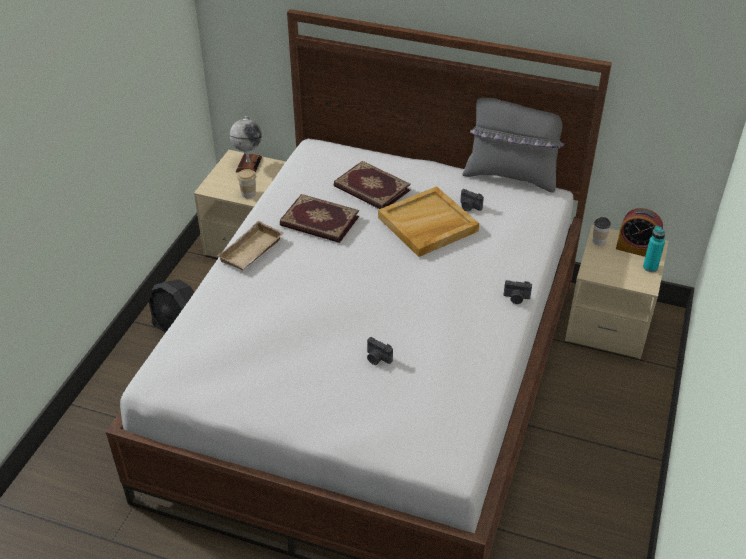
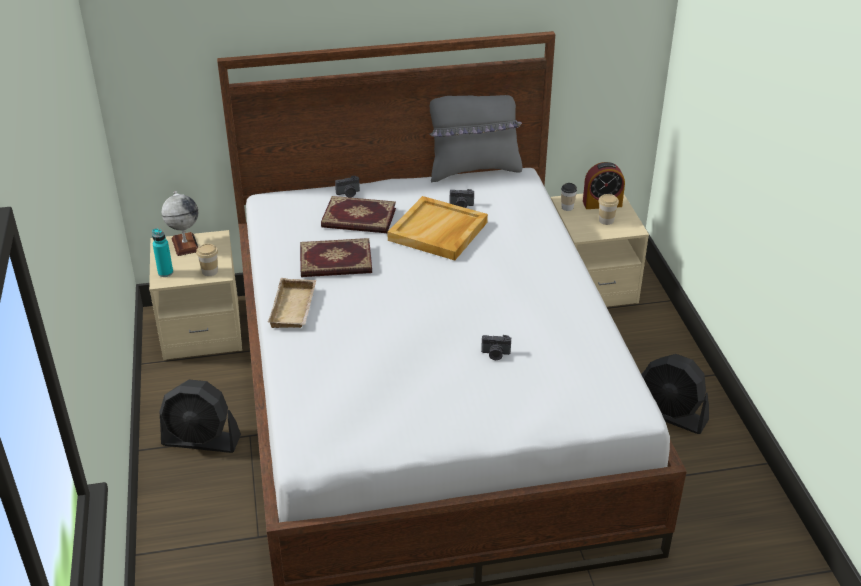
camera: 30 degrees left, 5 degrees down
camera [504,280,532,304] -> camera moved to [335,176,360,198]
turquoise bottle [643,226,665,272] -> turquoise bottle moved to [152,228,173,277]
none -> cup [598,194,619,225]
none -> black fan [641,354,709,434]

